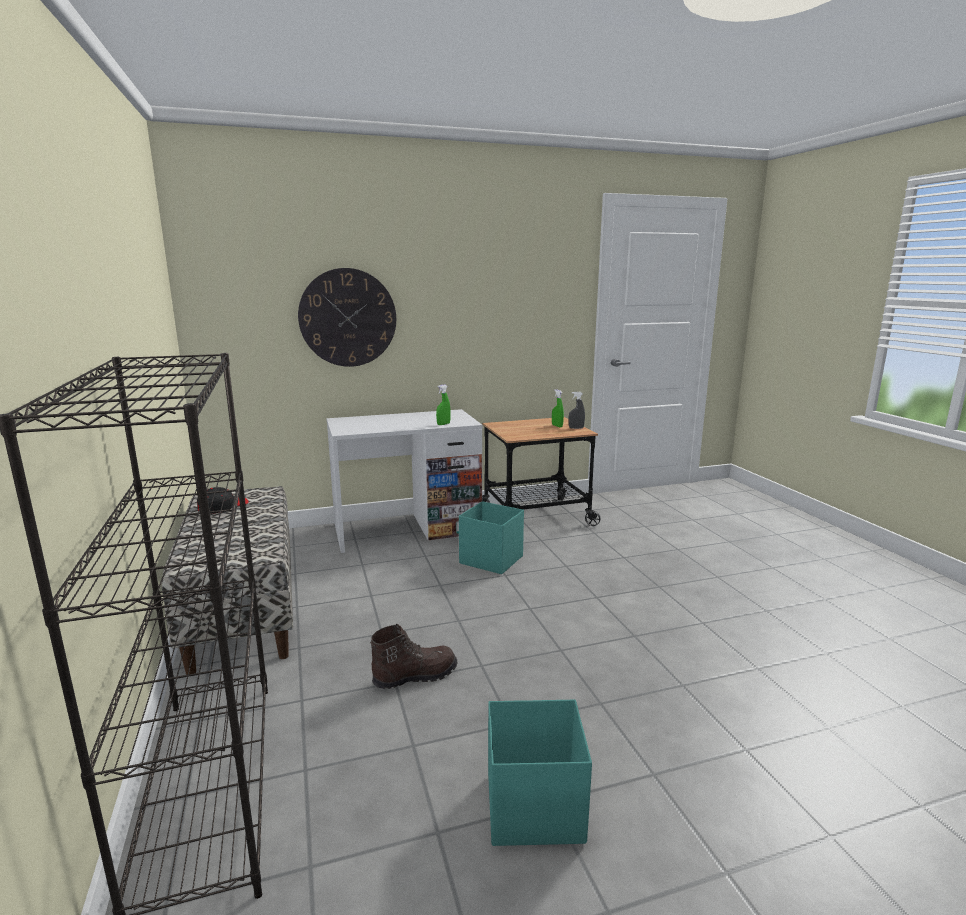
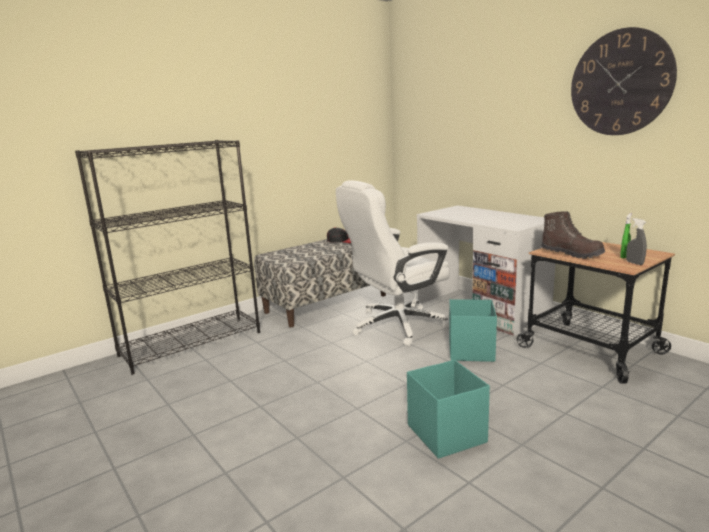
camera: 70 degrees right, 0 degrees up
wall clock [298,268,396,367] -> wall clock moved to [571,27,677,135]
brown boot [370,624,457,689] -> brown boot moved to [541,212,605,259]
green spray bottle [436,384,451,425] -> none
turquoise storage box [488,699,592,846] -> turquoise storage box moved to [407,360,490,459]
none -> white office chair [336,180,450,346]

